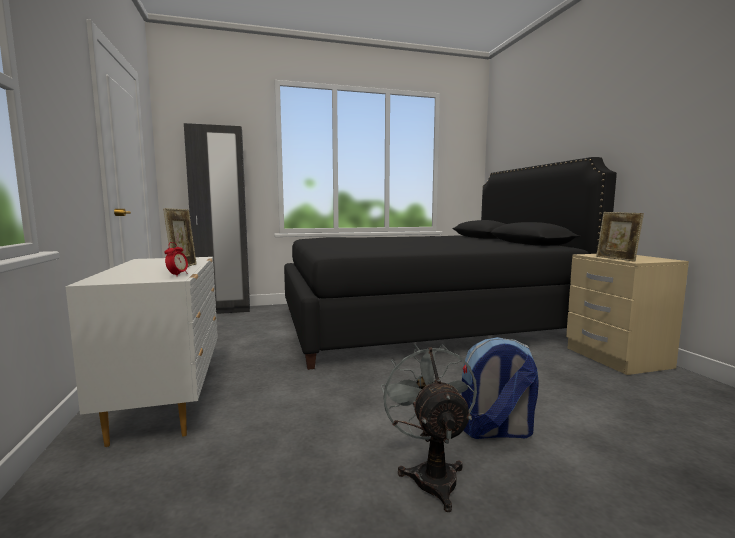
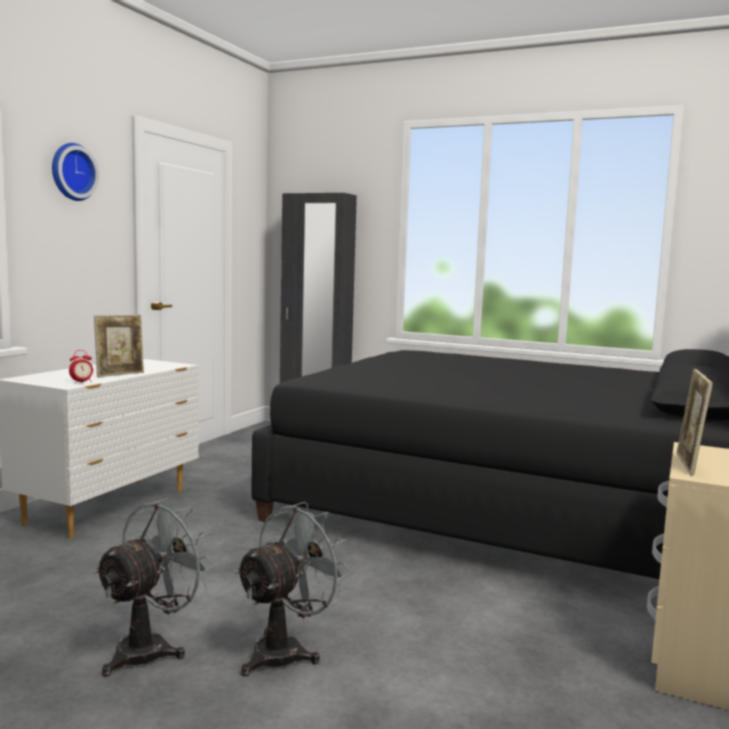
camera: 40 degrees right, 0 degrees up
backpack [462,337,539,439] -> grey fan [234,502,353,677]
none -> wall clock [52,143,99,201]

